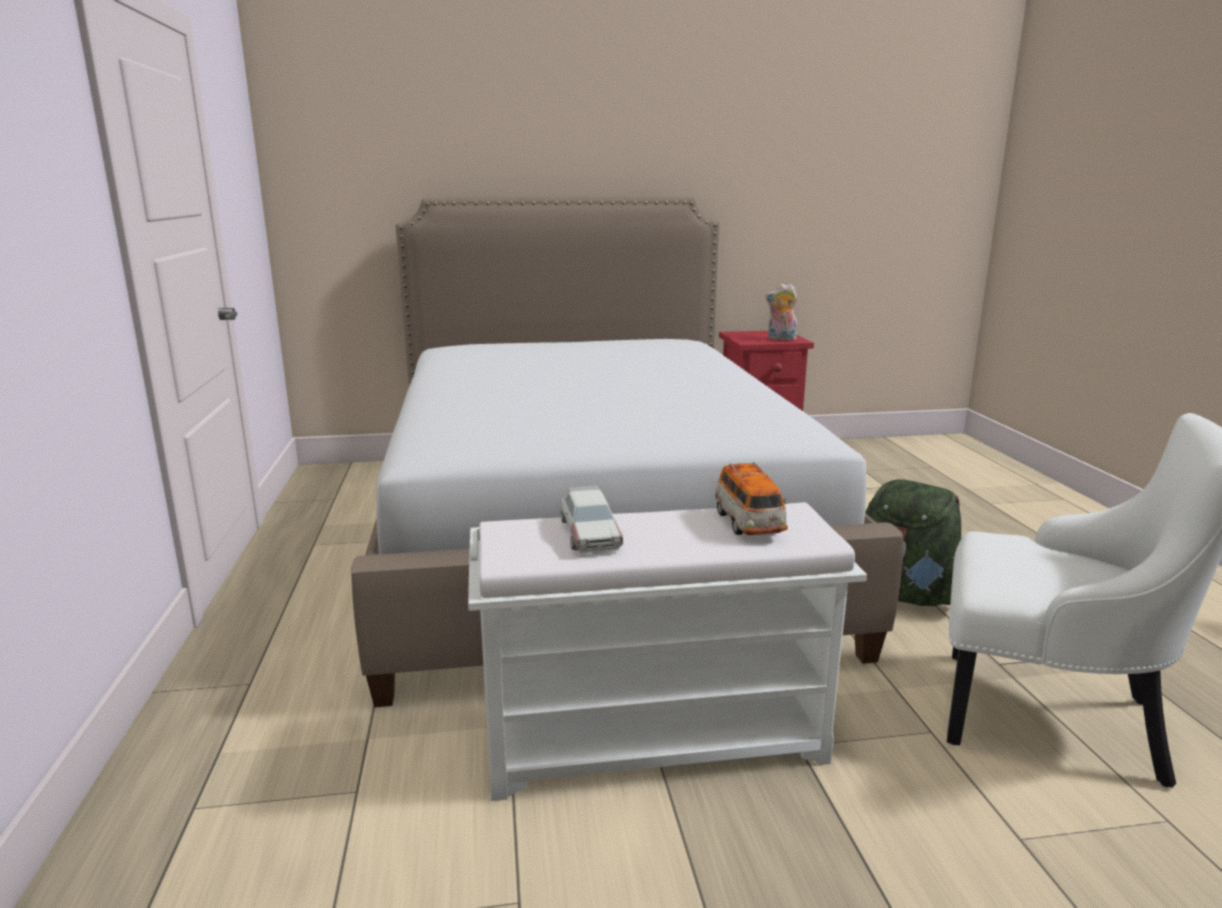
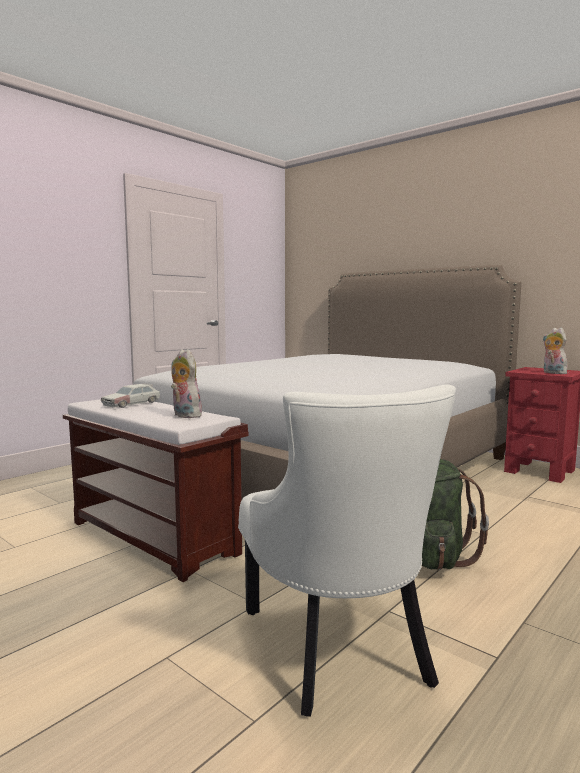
camera: 50 degrees right, 10 degrees down
white bench [468,502,867,801] -> brown bench [63,399,249,582]
toy car [715,461,787,535] -> plush toy [171,349,205,418]

